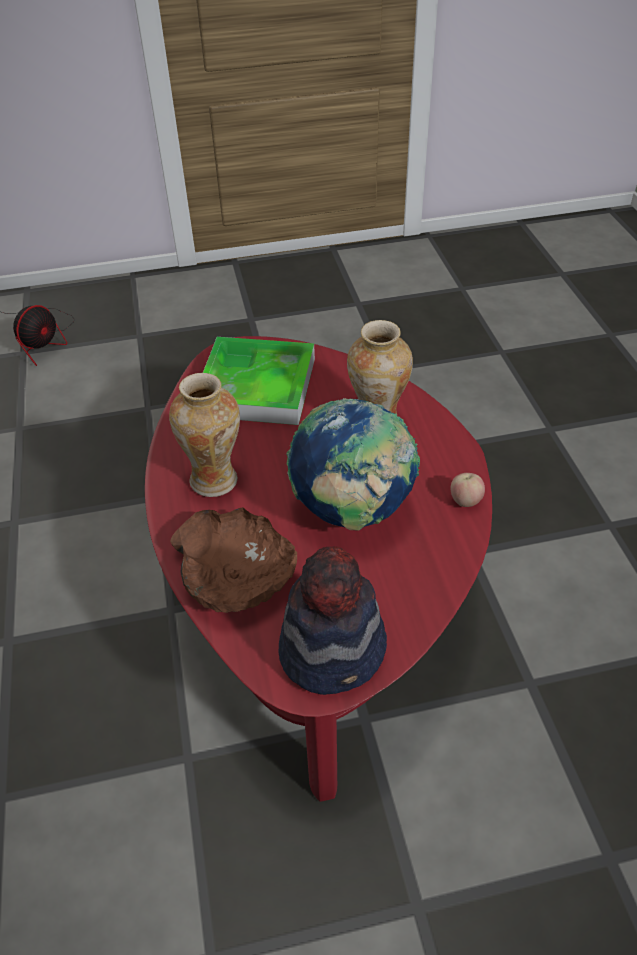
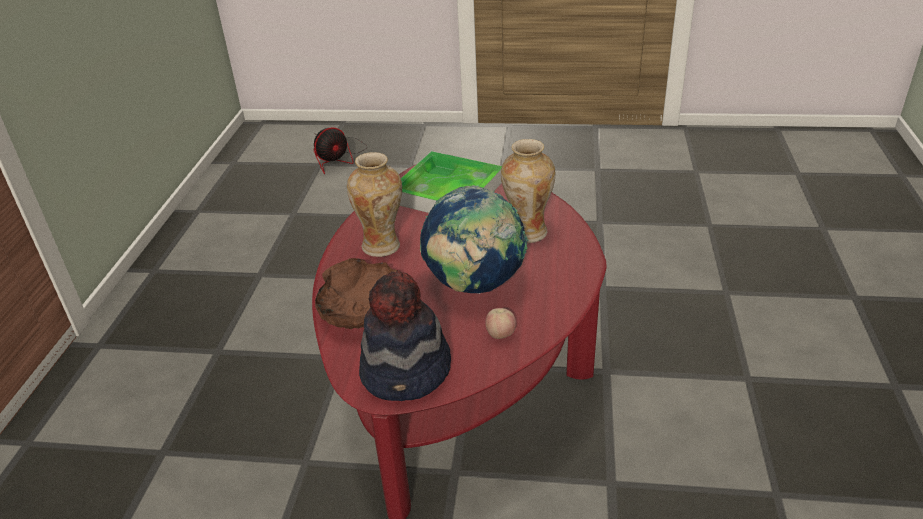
camera: 20 degrees right, 10 degrees down
apple [451,473,485,507] -> apple moved to [485,308,516,339]

